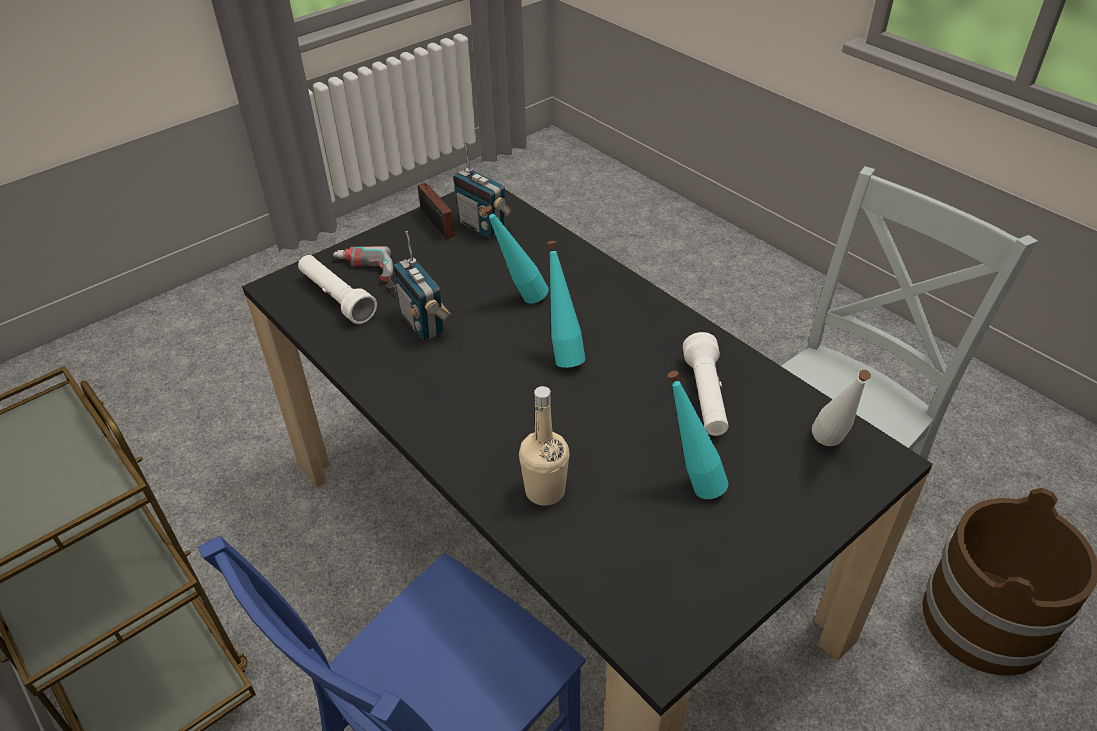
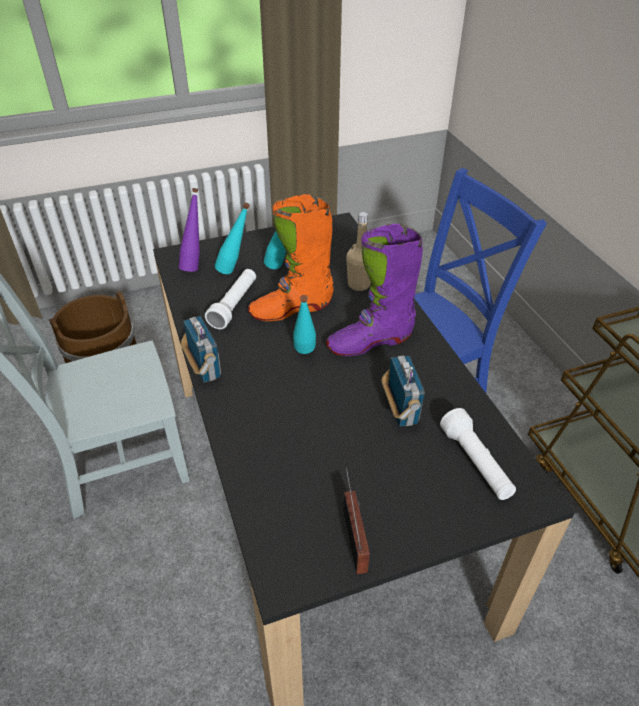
camera: 160 degrees left, 0 degrees up
power drill [333,246,397,292] -> none
radio [453,142,512,238] -> radio moved to [181,316,221,383]
turquoise bottle [484,206,549,304] -> turquoise bottle moved to [215,203,250,274]
white bottle [812,370,871,446] -> purple bottle [179,188,200,272]
none -> orange boot [248,194,334,321]
none -> purple boot [326,224,423,356]

